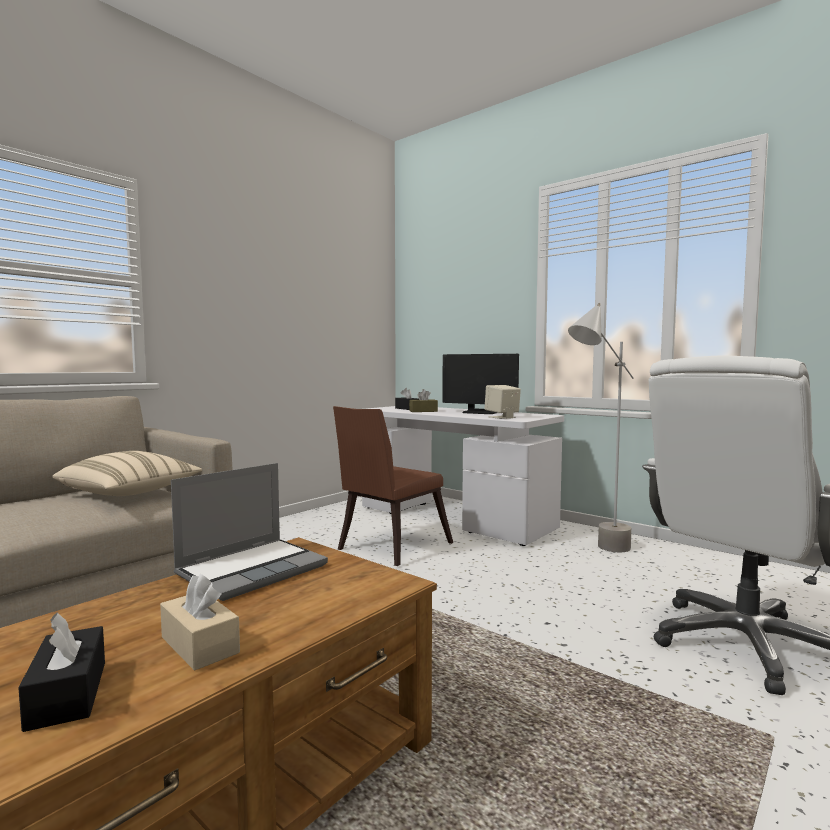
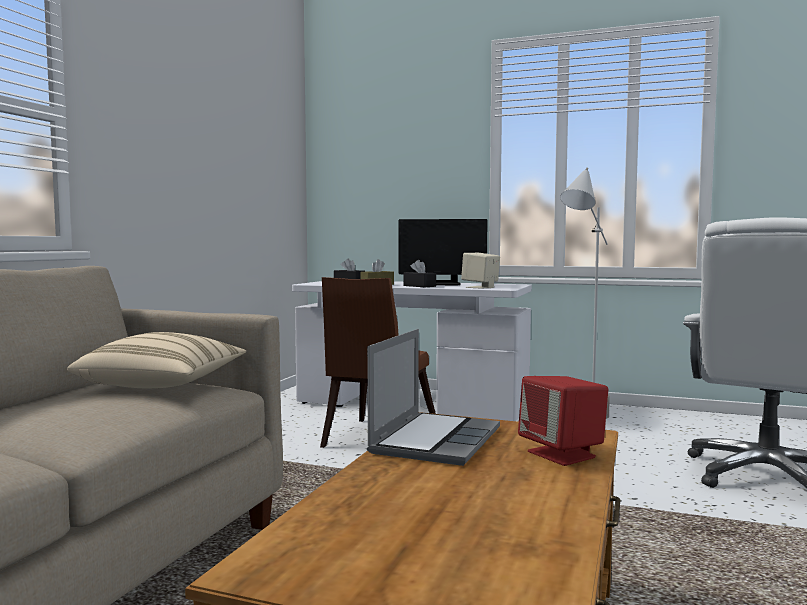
camera: 20 degrees left, 0 degrees up
black tissue box [18,612,105,732] -> black tissue box moved to [403,260,436,287]
beige tissue box [160,574,240,671] -> none
none -> red speaker [518,376,608,466]

